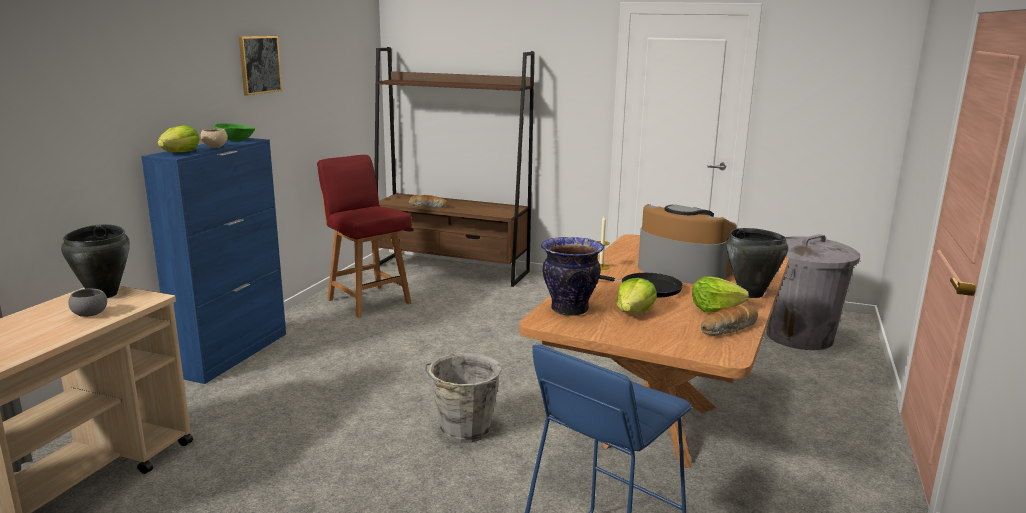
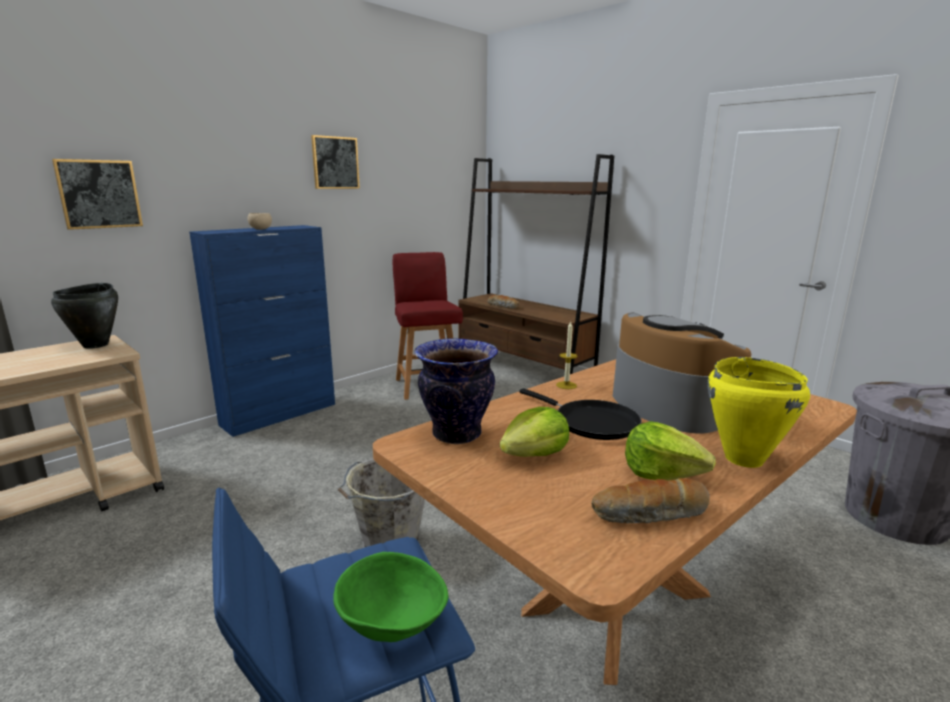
camera: 25 degrees right, 0 degrees up
grey bowl [68,288,107,317] -> none
lettuce [158,125,199,153] -> none
green bowl [214,123,255,142] -> green bowl moved to [333,552,448,642]
black cooking pot [726,228,788,298] -> yellow cooking pot [707,357,810,468]
none -> picture [52,159,143,230]

